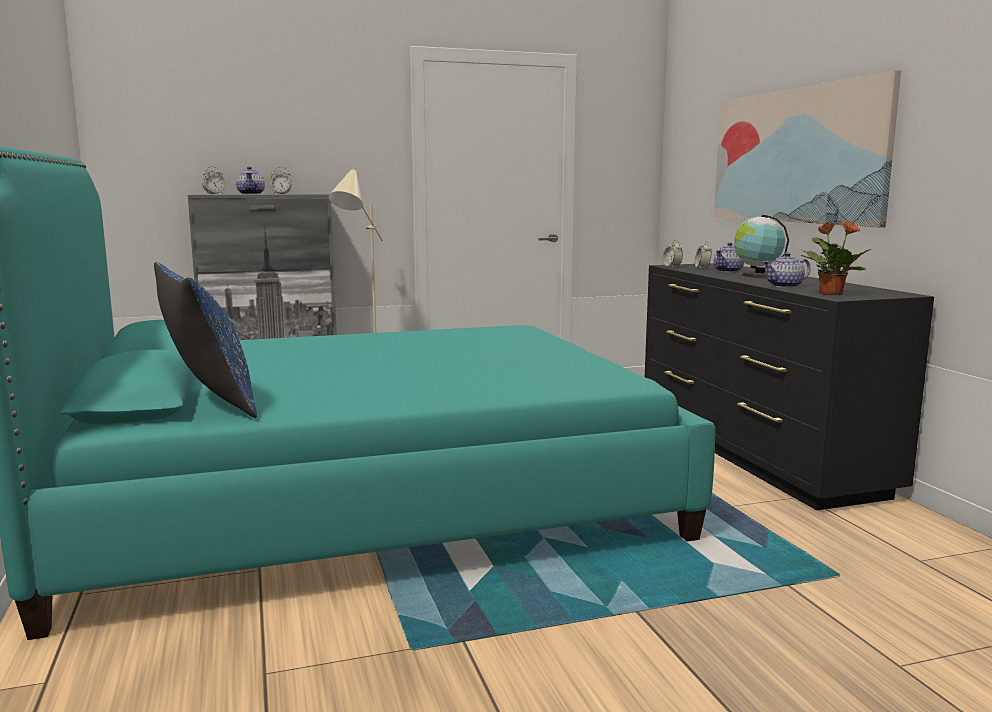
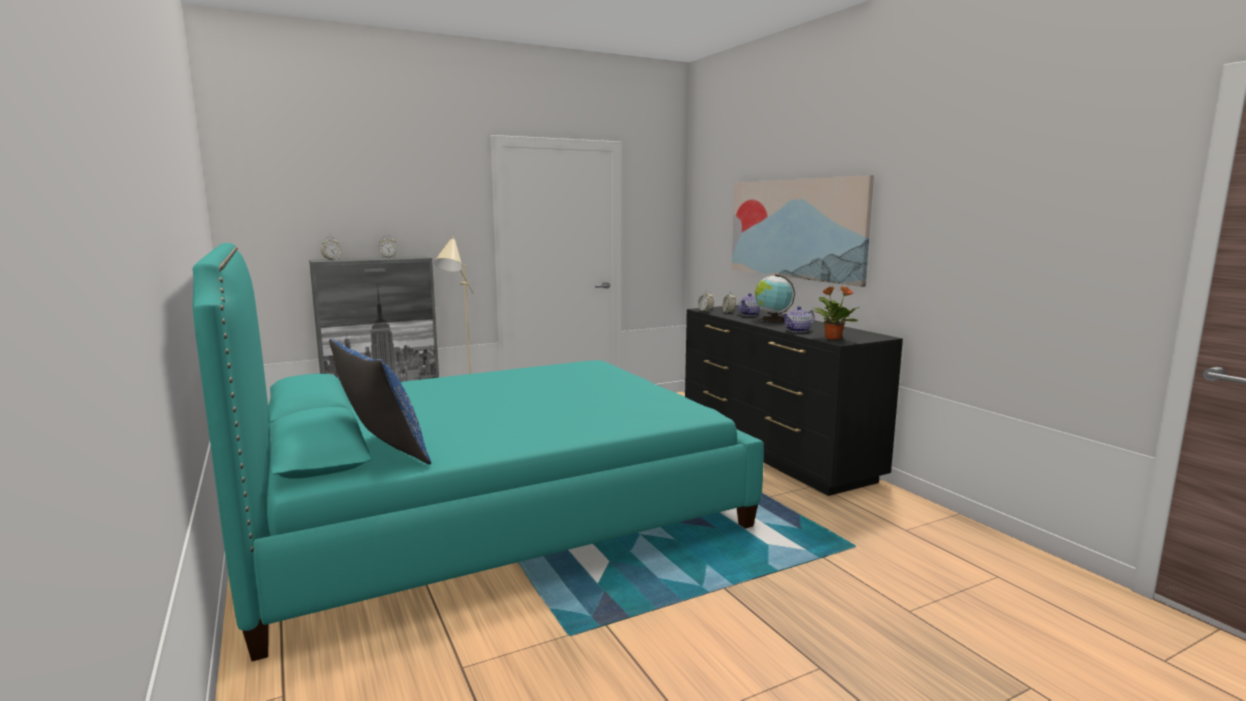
camera: 10 degrees left, 0 degrees up
teapot [236,166,265,194] -> none

